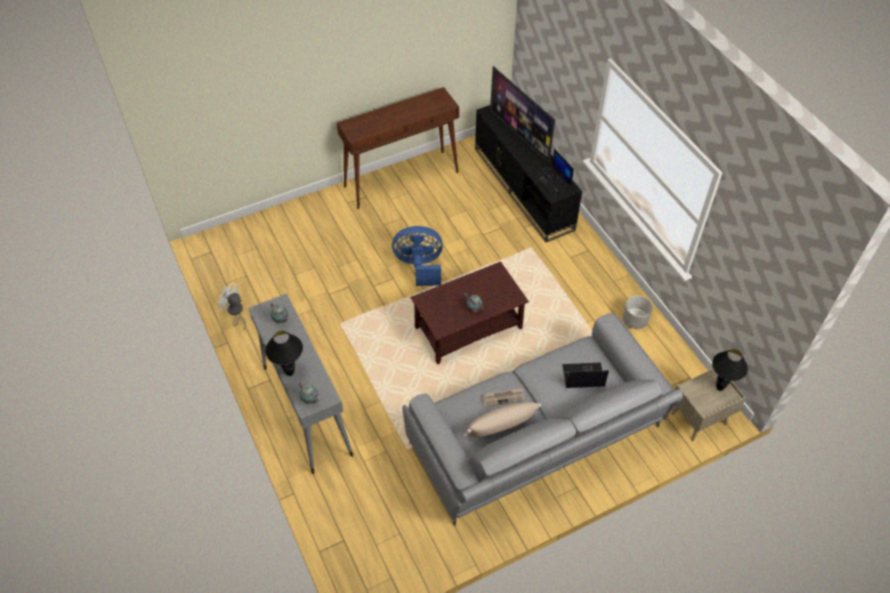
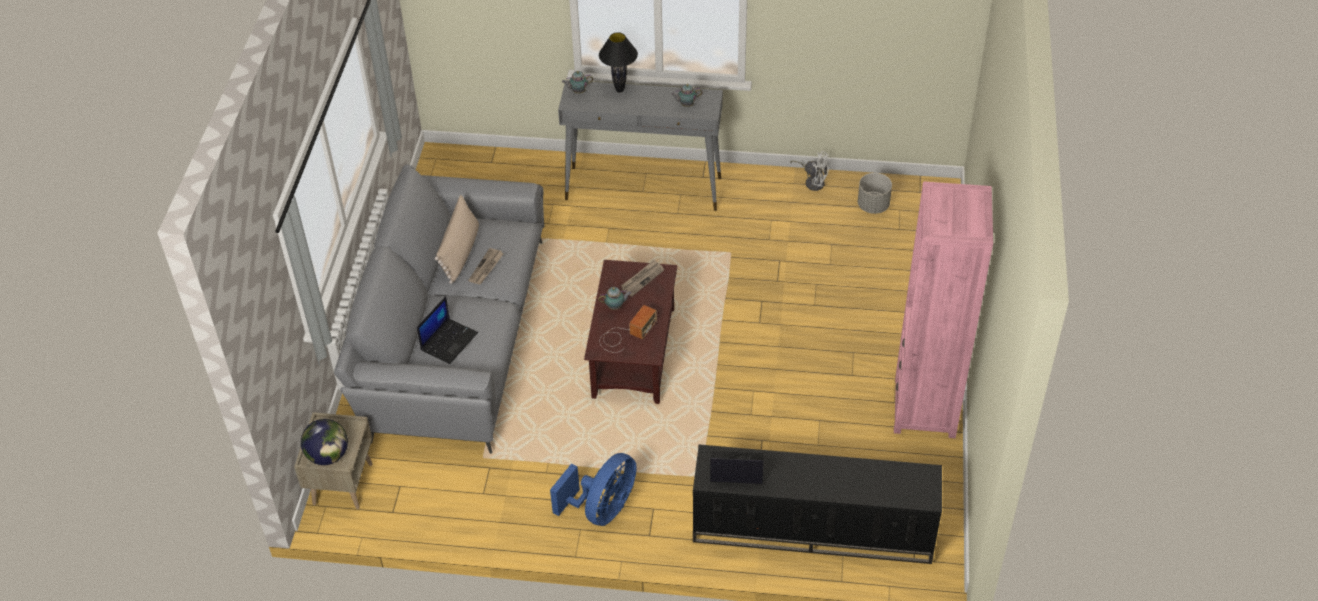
camera: 125 degrees right, 5 degrees down
white fan [217,282,246,330] -> white fan turned 45 degrees clockwise [790,151,829,191]
brown console table [337,87,459,209] -> pink bookcase [894,181,993,438]
blue fan [392,226,443,286] -> blue fan moved to [550,453,637,526]
television [490,66,555,164] -> none
grey planter [623,296,653,329] -> grey planter moved to [858,173,892,214]
black table lamp [712,349,748,391] -> globe [301,419,348,465]
none -> radio [600,305,657,353]
none -> newspaper [621,260,664,297]

